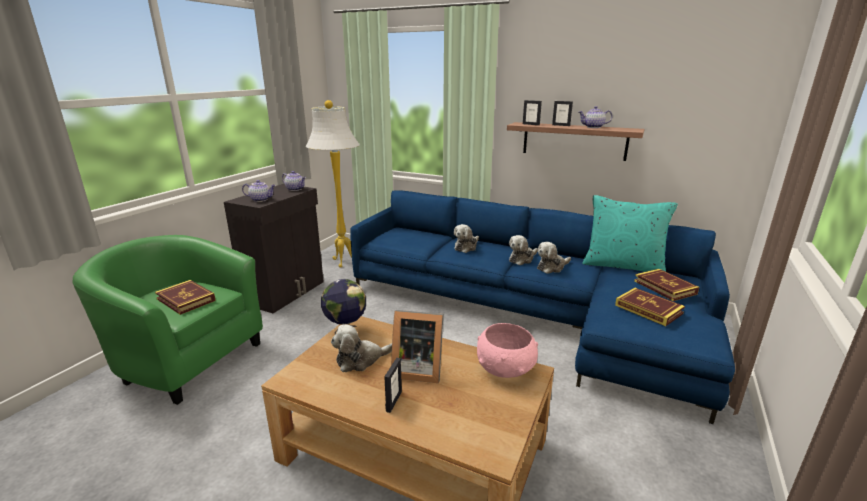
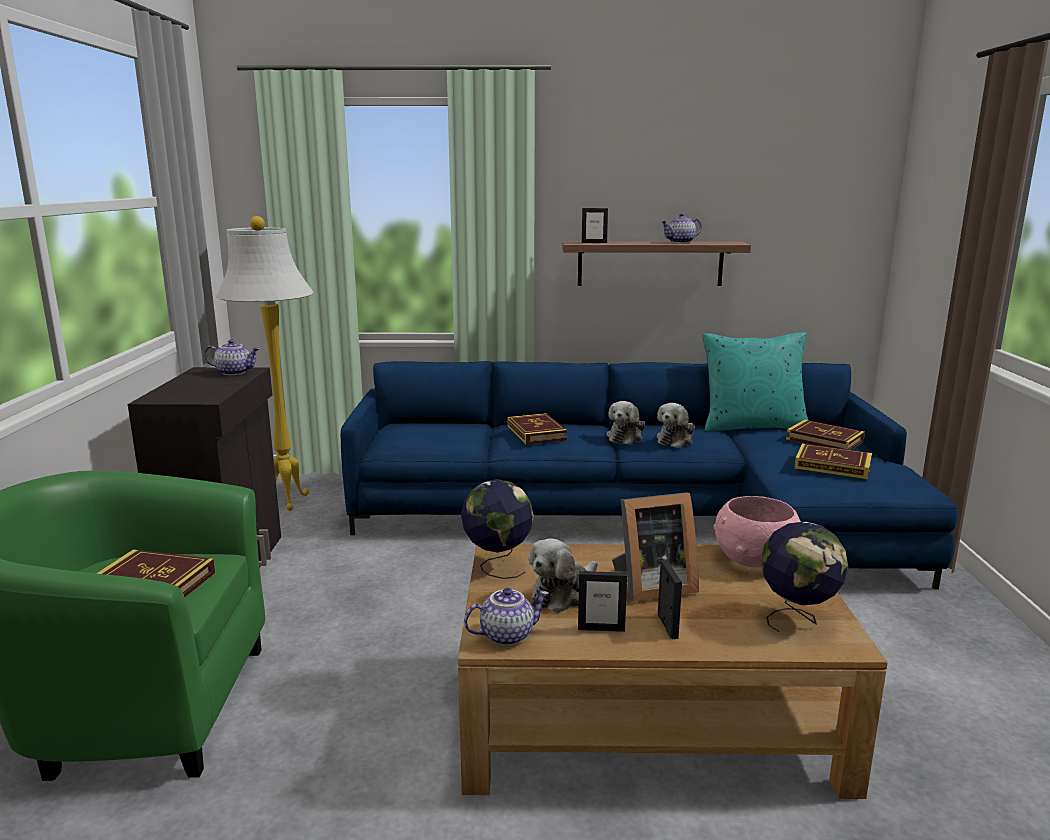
camera: 25 degrees left, 5 degrees down
teapot [242,180,276,202] -> teapot moved to [464,588,549,646]
plush toy [454,224,479,253] -> book [507,413,567,445]
picture frame [552,101,573,126] -> picture frame moved to [578,571,627,632]
none -> globe [761,521,849,632]

